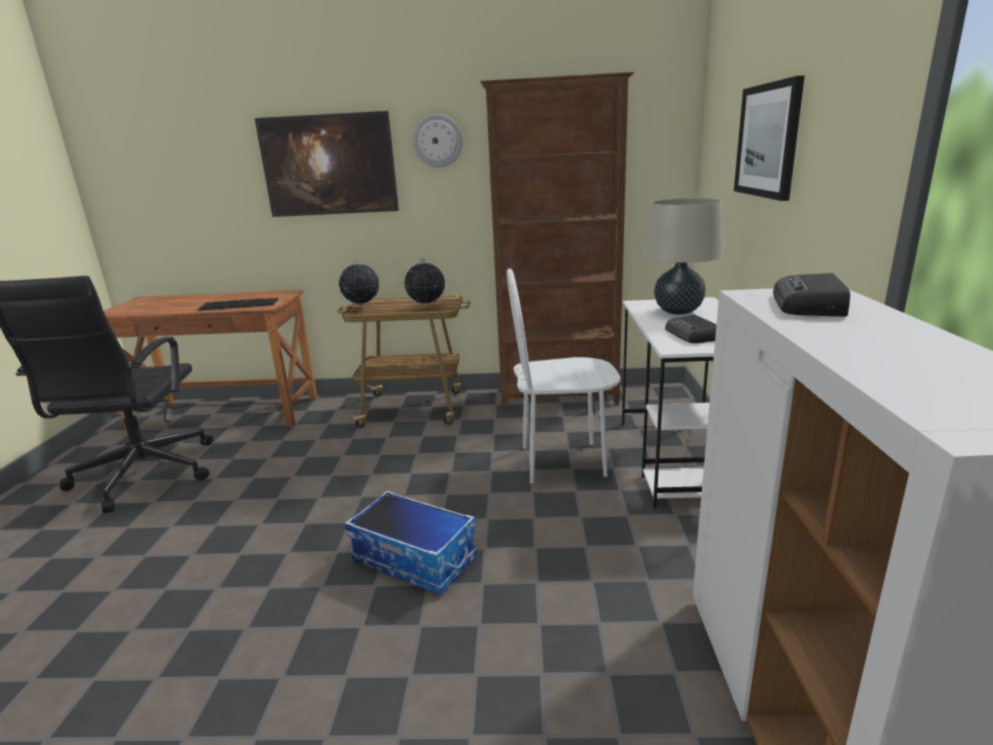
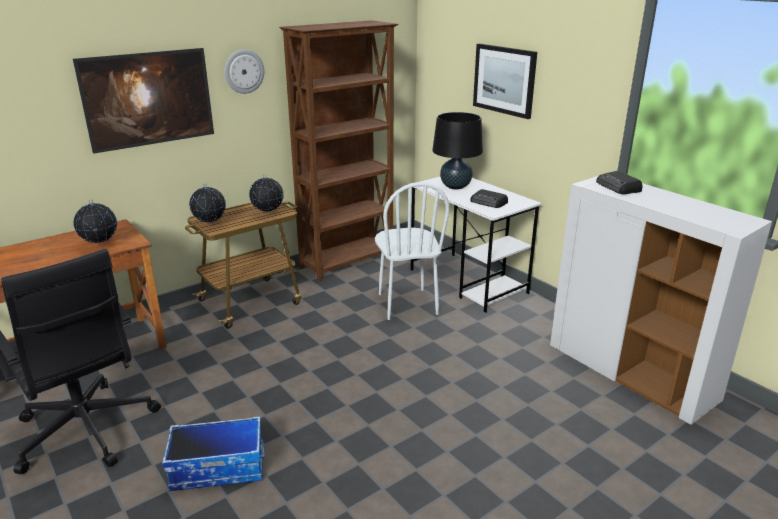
camera: 40 degrees left, 5 degrees up
keyboard [198,298,278,311] -> globe [73,200,117,247]
storage box [345,491,477,595] -> storage box moved to [162,416,264,491]
white chair [507,268,621,484] -> white chair turned 60 degrees counterclockwise [375,182,450,320]
beige table lamp [643,198,723,315] -> black table lamp [432,112,483,190]

